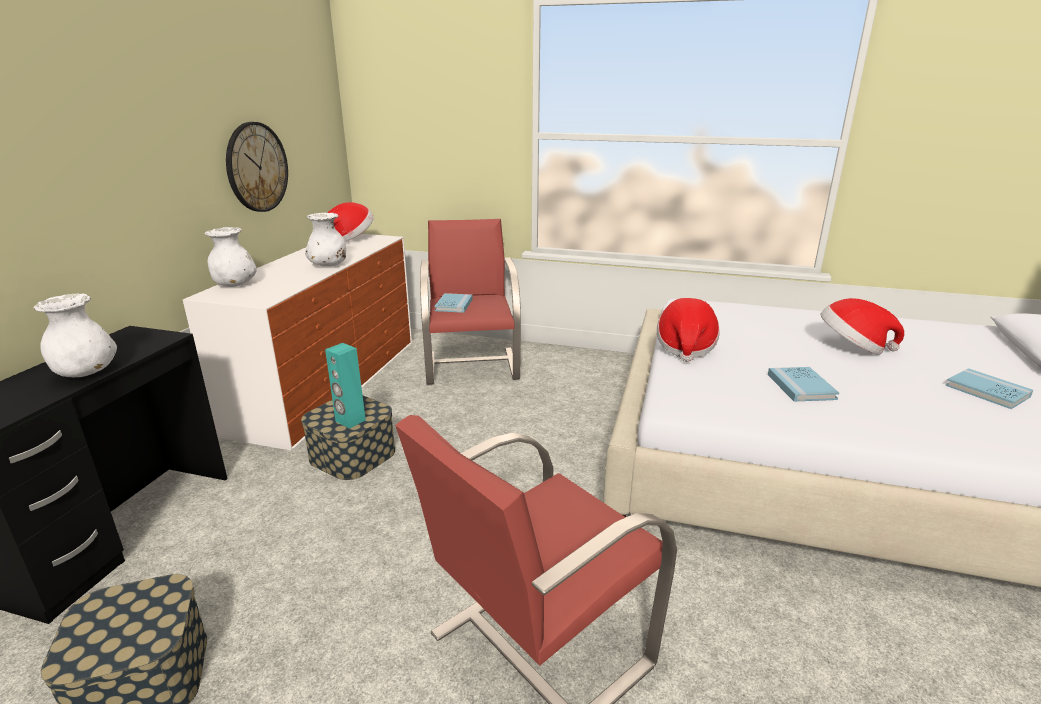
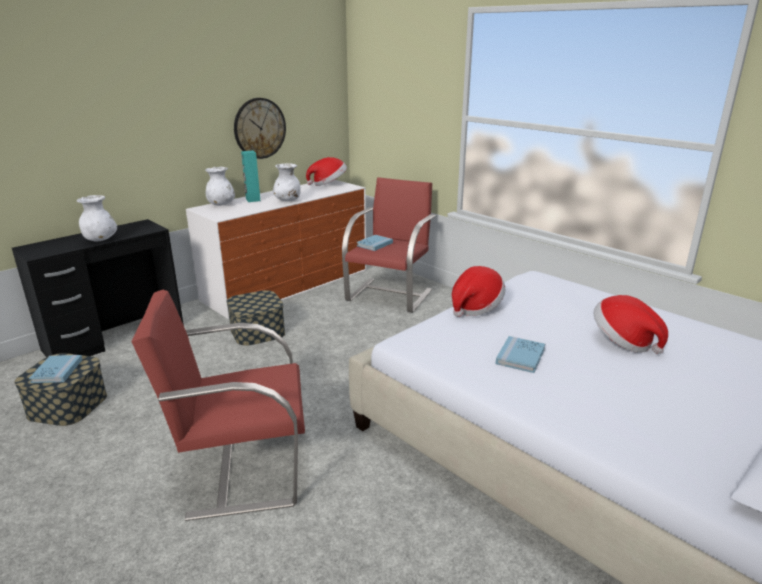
camera: 30 degrees right, 0 degrees up
turquoise speaker [325,343,366,429] -> turquoise speaker moved to [241,150,260,202]
blue book [945,368,1033,409] -> blue book moved to [29,355,83,383]

